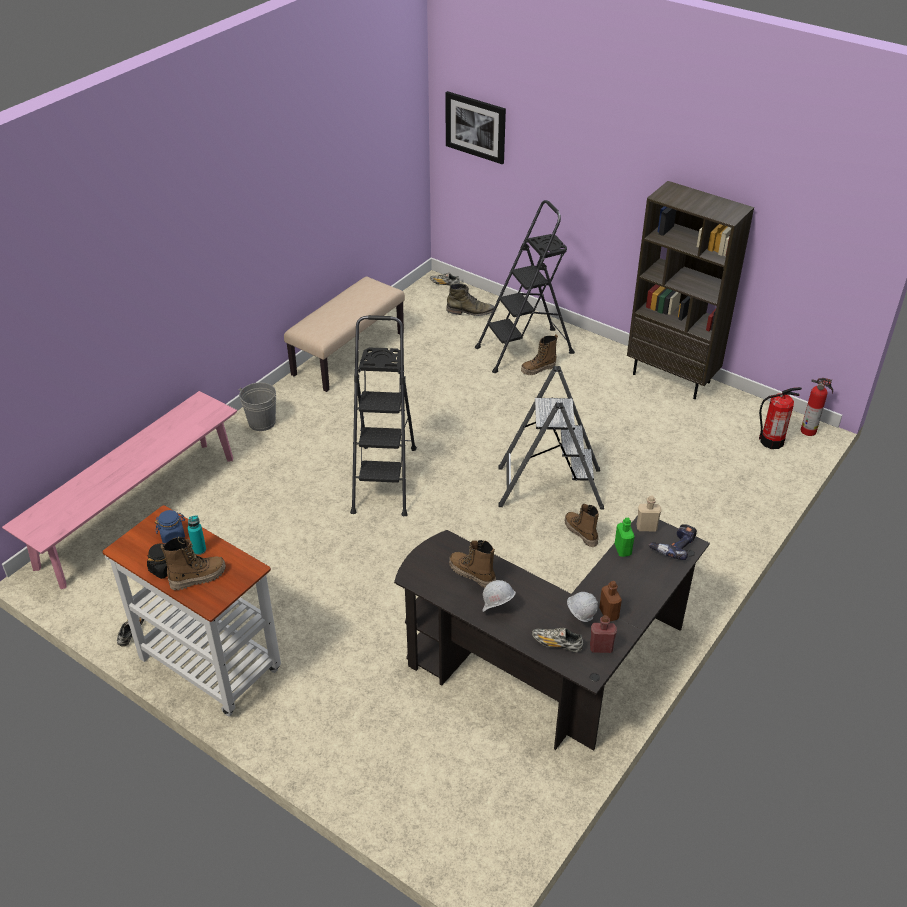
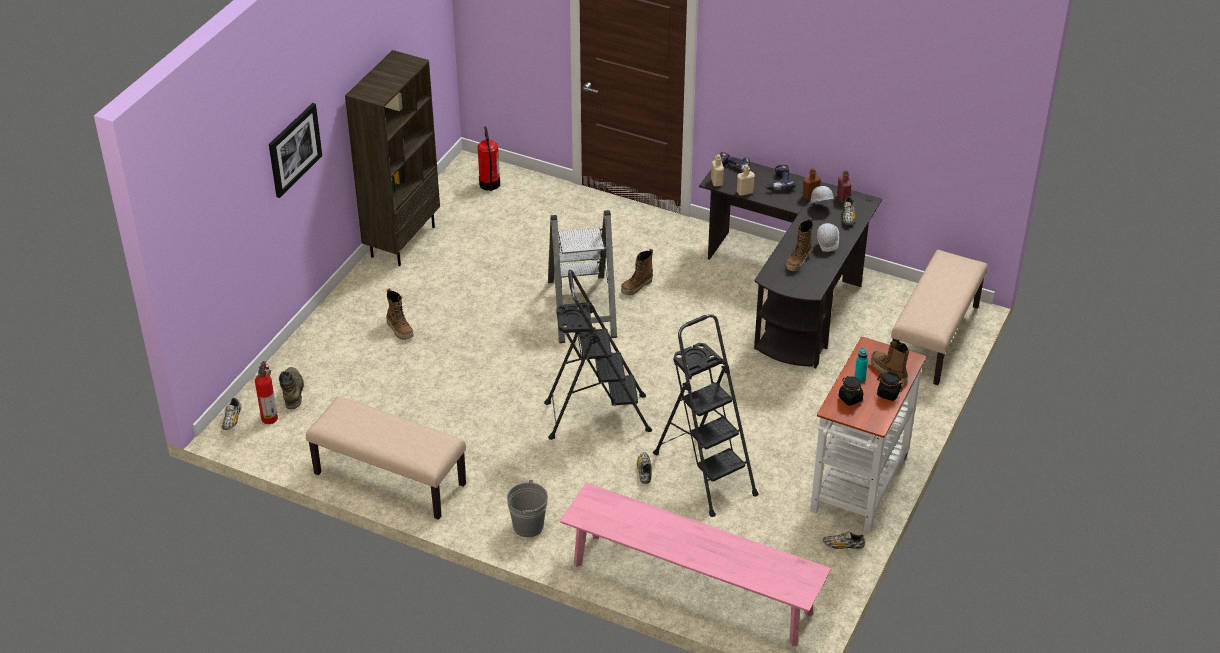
camera: 100 degrees left, 0 degrees up
blue jar [155,510,185,544] -> black jar [839,376,863,406]
picture [445,91,506,164] -> picture moved to [269,103,322,198]
step ladder [475,200,575,373] -> step ladder moved to [653,314,759,517]
green bottle [614,518,635,557] -> beige bottle [737,165,755,196]
fire extinguisher [801,378,833,436] -> fire extinguisher moved to [255,361,278,424]
none -> shoe [637,452,652,484]
none -> power drill [766,165,795,190]
none -> beige bench [891,250,988,385]

